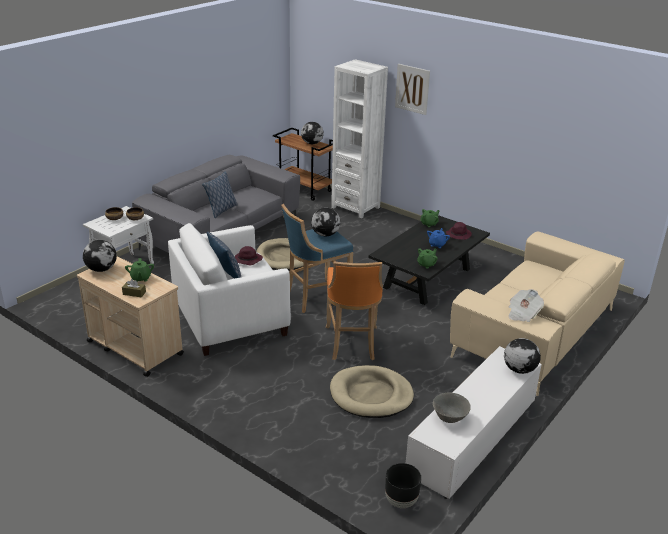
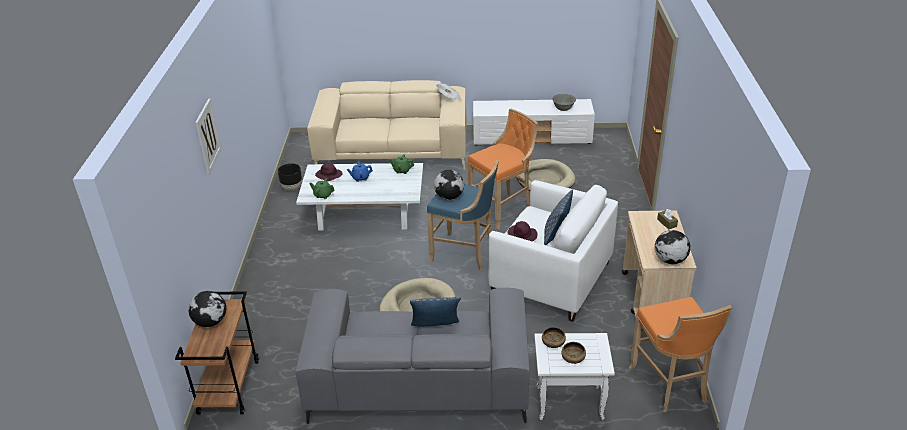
camera: 125 degrees left, 5 degrees up
green teapot [125,258,154,282] -> none
white bookcase [331,59,388,219] -> none
black coffee table [368,215,490,305] -> white coffee table [296,163,423,230]
black planter [385,463,421,508] -> black planter moved to [278,163,302,191]
globe [504,338,541,374] -> none
none -> orange stool [629,297,732,412]

